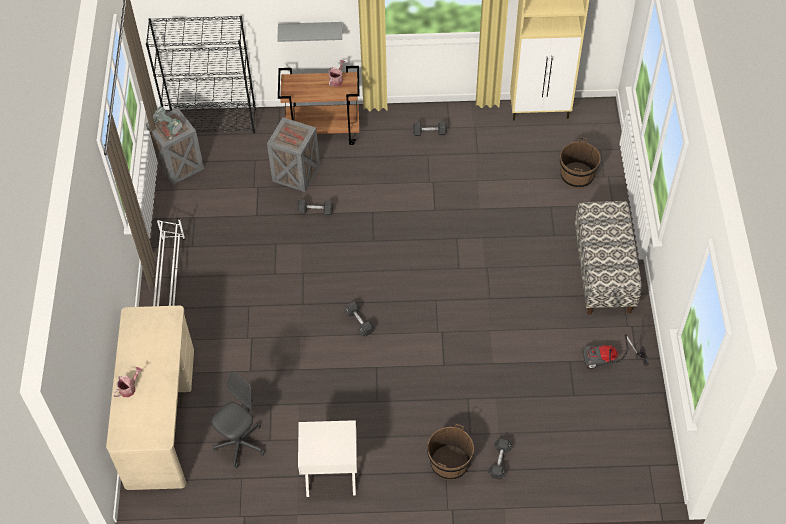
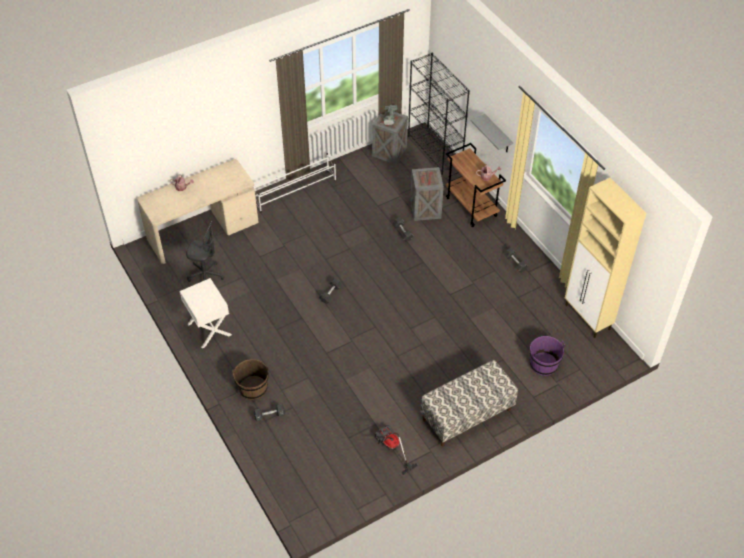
camera: 60 degrees right, 5 degrees down
brown bucket [560,137,601,188] -> purple bucket [530,336,565,376]

